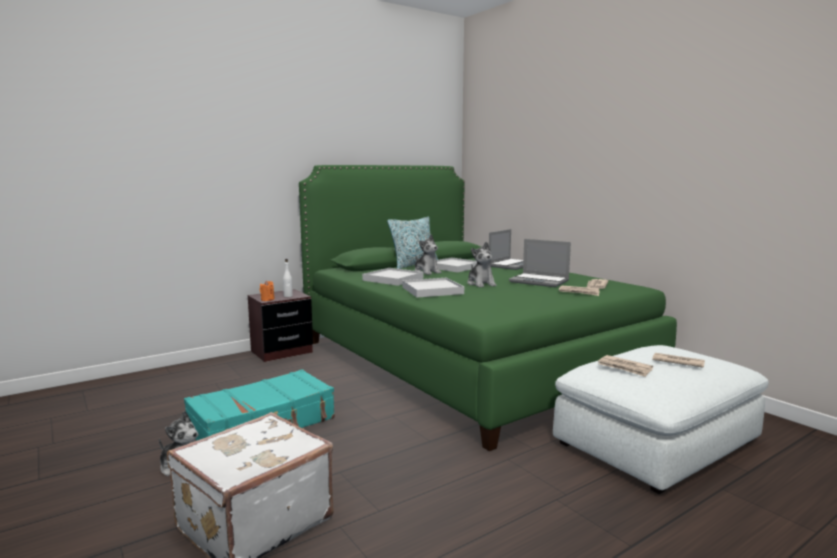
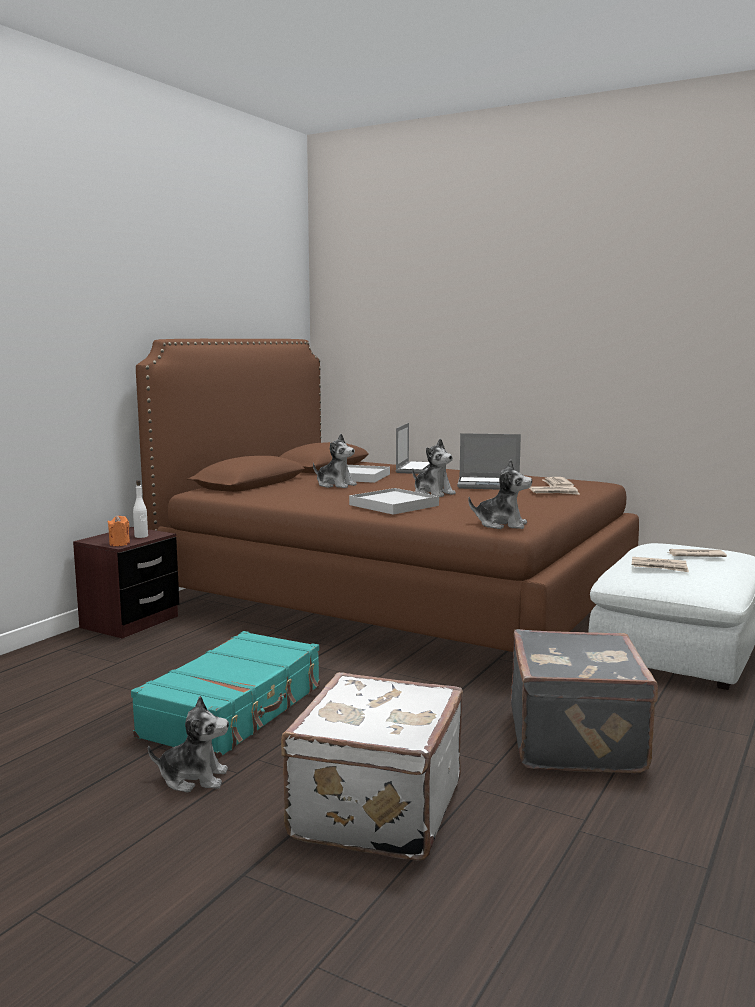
camera: 25 degrees left, 0 degrees up
green bed [299,165,677,451] -> brown bed [136,339,639,652]
white tray [362,268,424,286] -> none
pillow [387,216,438,269] -> none
none -> plush toy [468,460,532,529]
none -> grey suitcase [511,629,658,773]

